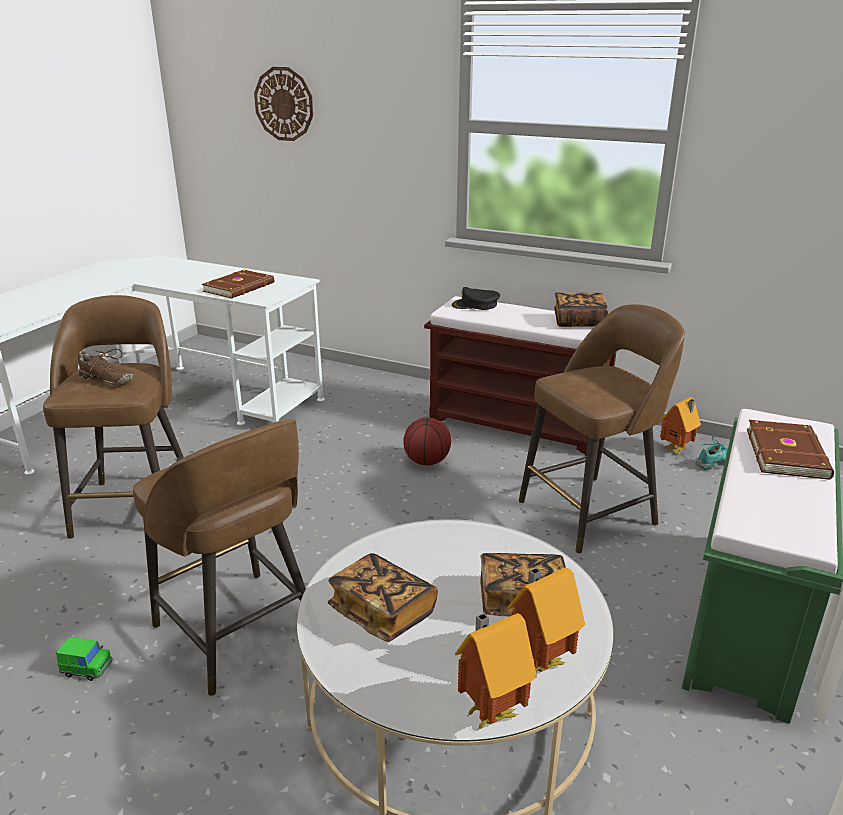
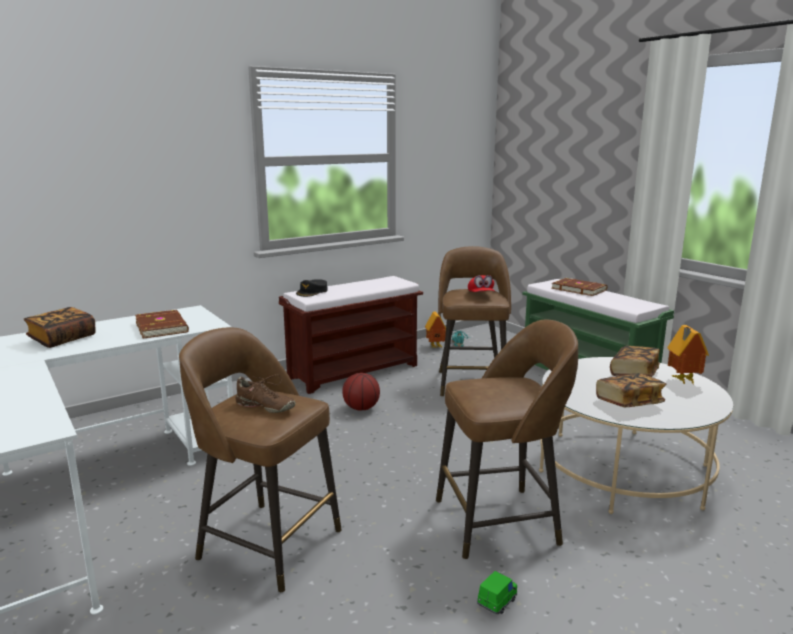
camera: 60 degrees left, 10 degrees down
brown shoe [76,349,133,386] -> brown shoe turned 60 degrees clockwise [236,374,295,413]
wall clock [254,67,313,141] -> none
toy house [455,613,537,731] -> none
book [554,292,608,327] -> book moved to [23,307,96,348]
none -> red cap [468,275,495,292]

